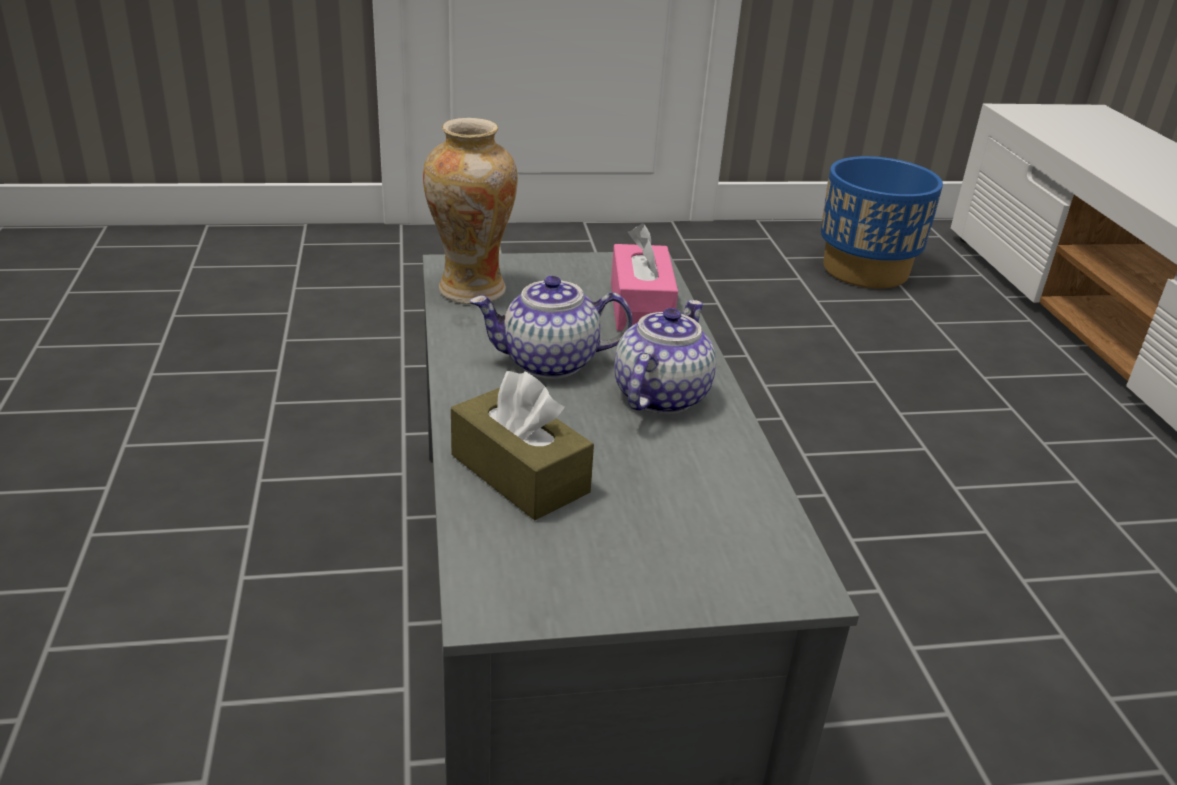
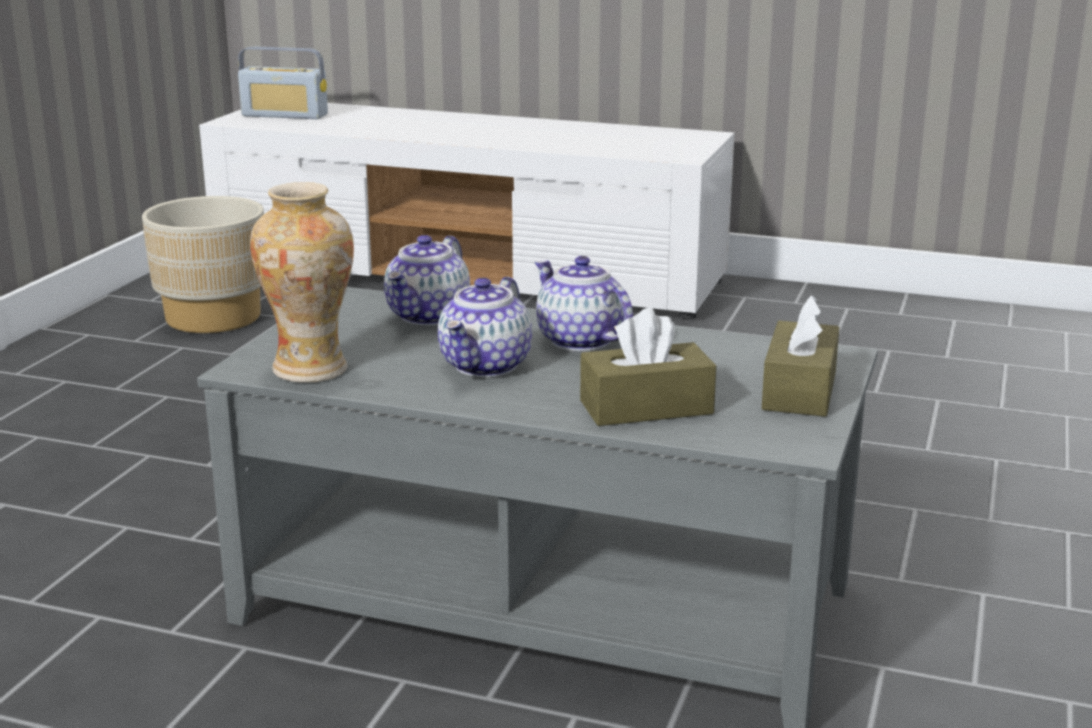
camera: 60 degrees left, 10 degrees down
pink tissue box [611,223,678,331] -> teapot [384,235,470,326]
blue planter [821,156,943,289] -> beige planter [142,196,264,333]
none -> radio [238,46,328,119]
none -> brown tissue box [762,295,839,417]

